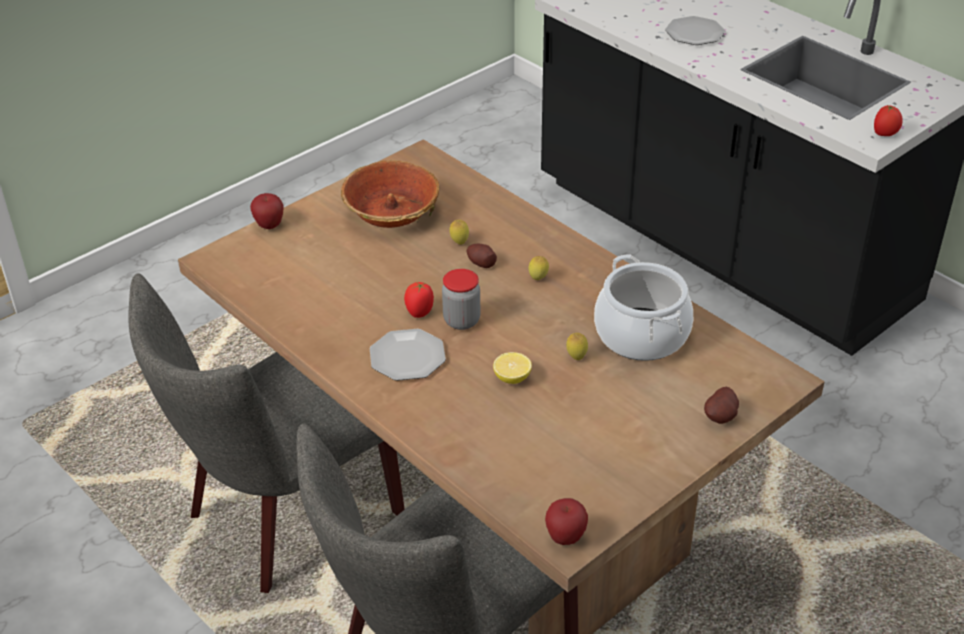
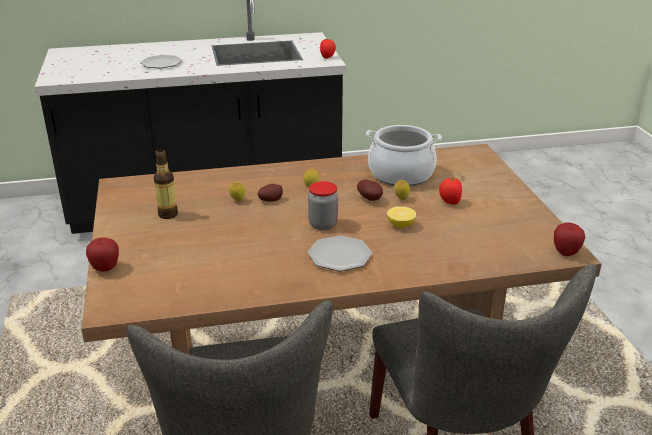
camera: 60 degrees left, 10 degrees down
bowl [341,160,439,228] -> bottle [154,149,178,219]
tomato [404,282,434,318] -> tomato moved to [439,177,462,205]
potato [704,387,739,424] -> potato moved to [357,180,383,201]

